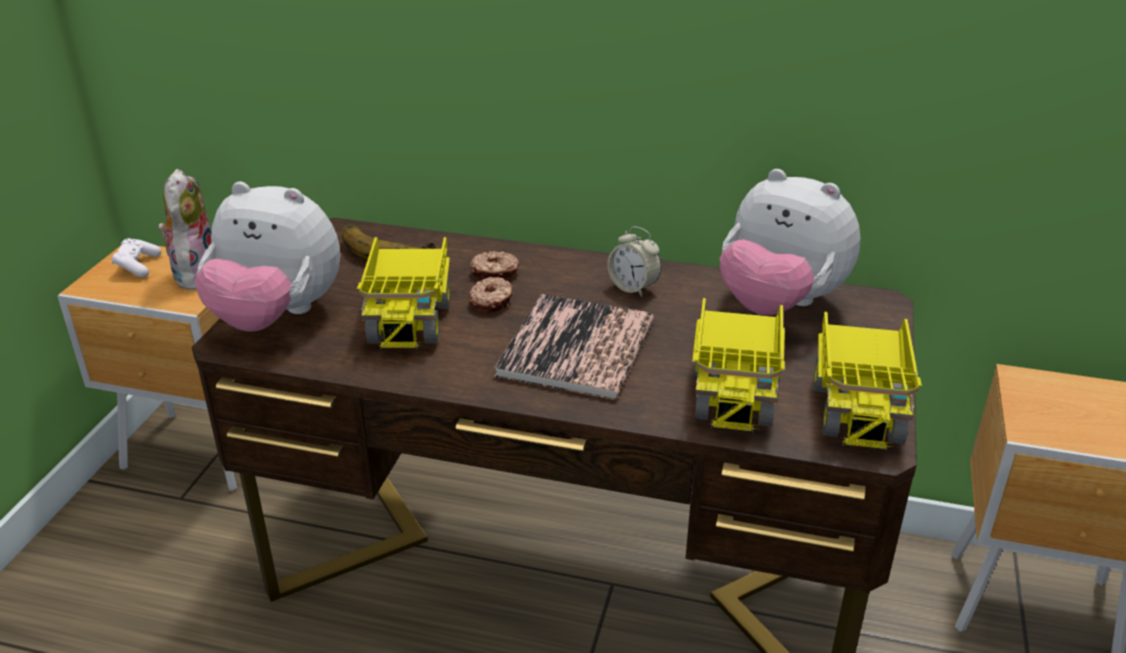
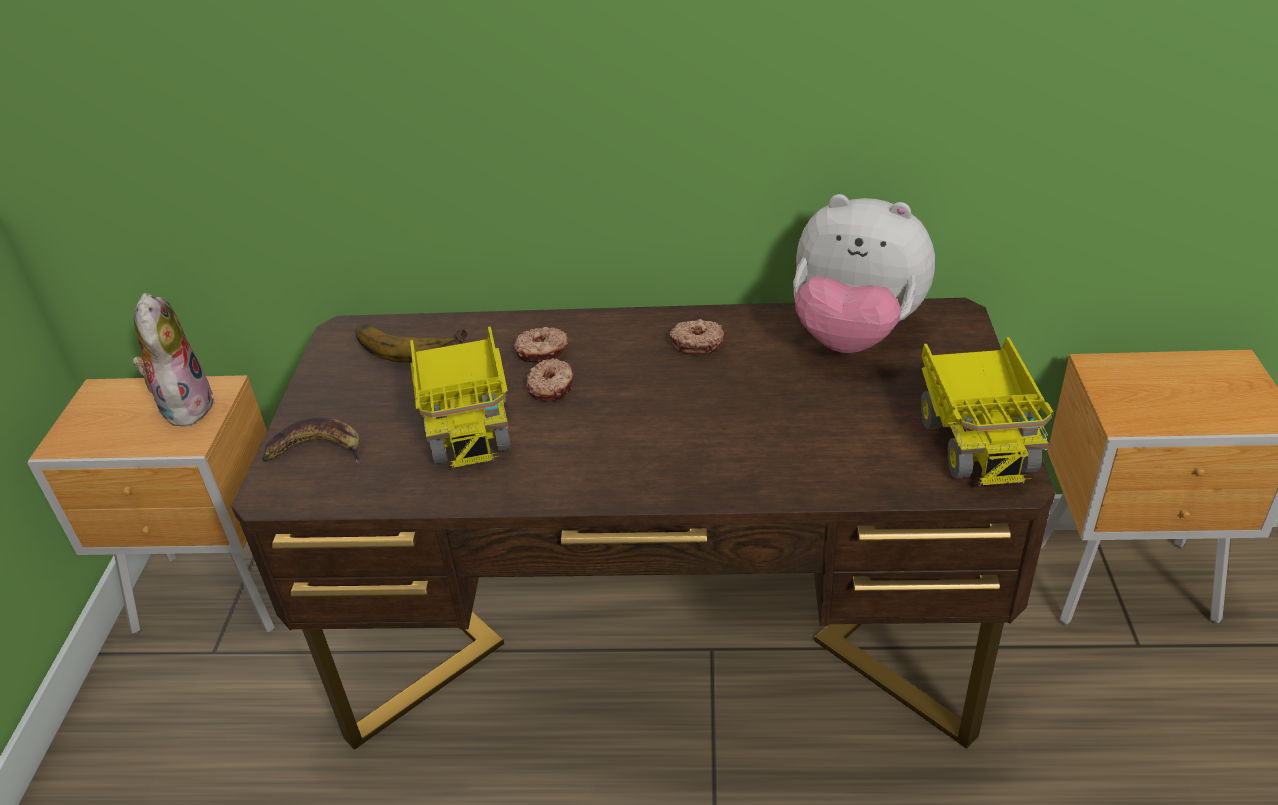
camera: 10 degrees left, 5 degrees up
white game controller [112,238,162,277] -> none
plush toy [195,182,340,331] -> banana [262,418,361,465]
book [494,294,654,400] -> none
alarm clock [607,227,662,297] -> donut [669,319,724,354]
toy truck [692,298,785,433] -> none

